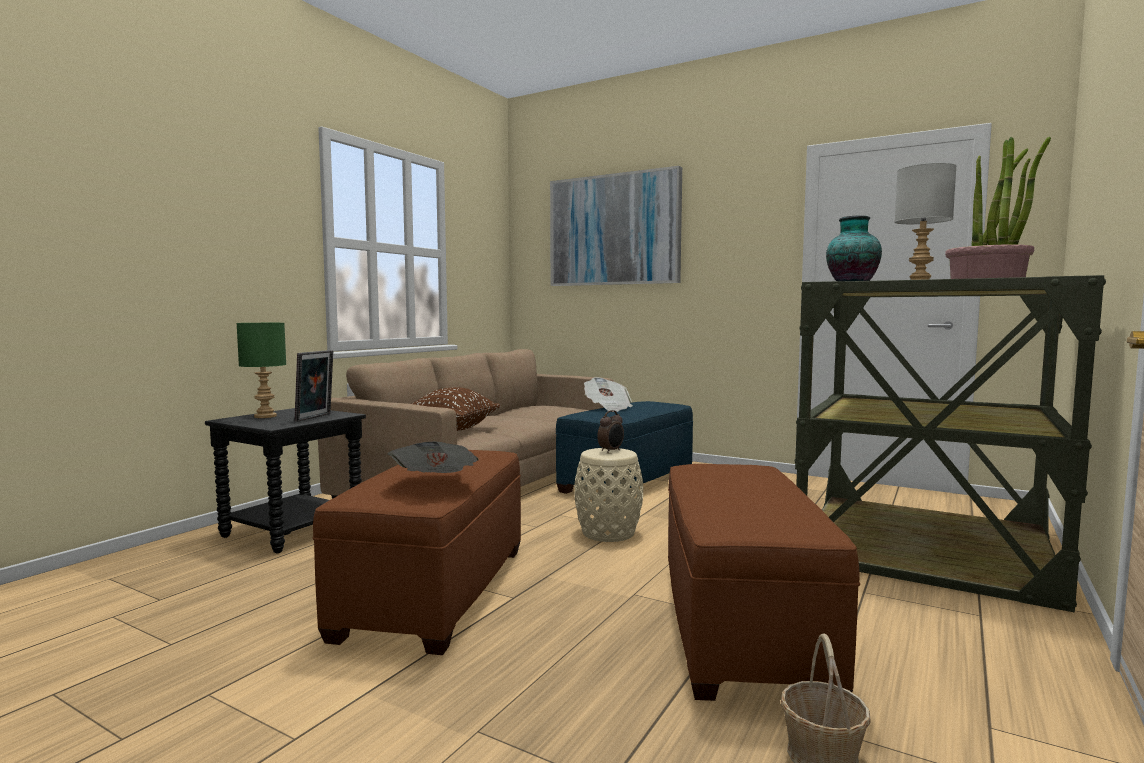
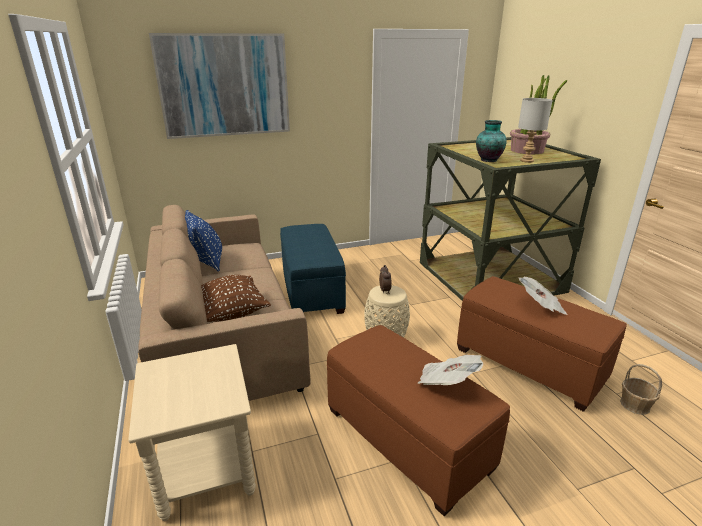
camera: 50 degrees left, 20 degrees up
black side table [205,408,366,553] -> beige side table [128,344,256,521]
green table lamp [237,323,286,418] -> none
picture frame [294,350,333,422] -> none
newspaper [584,377,633,412] -> newspaper moved to [518,277,567,315]
none -> blue pillow [185,210,222,272]

